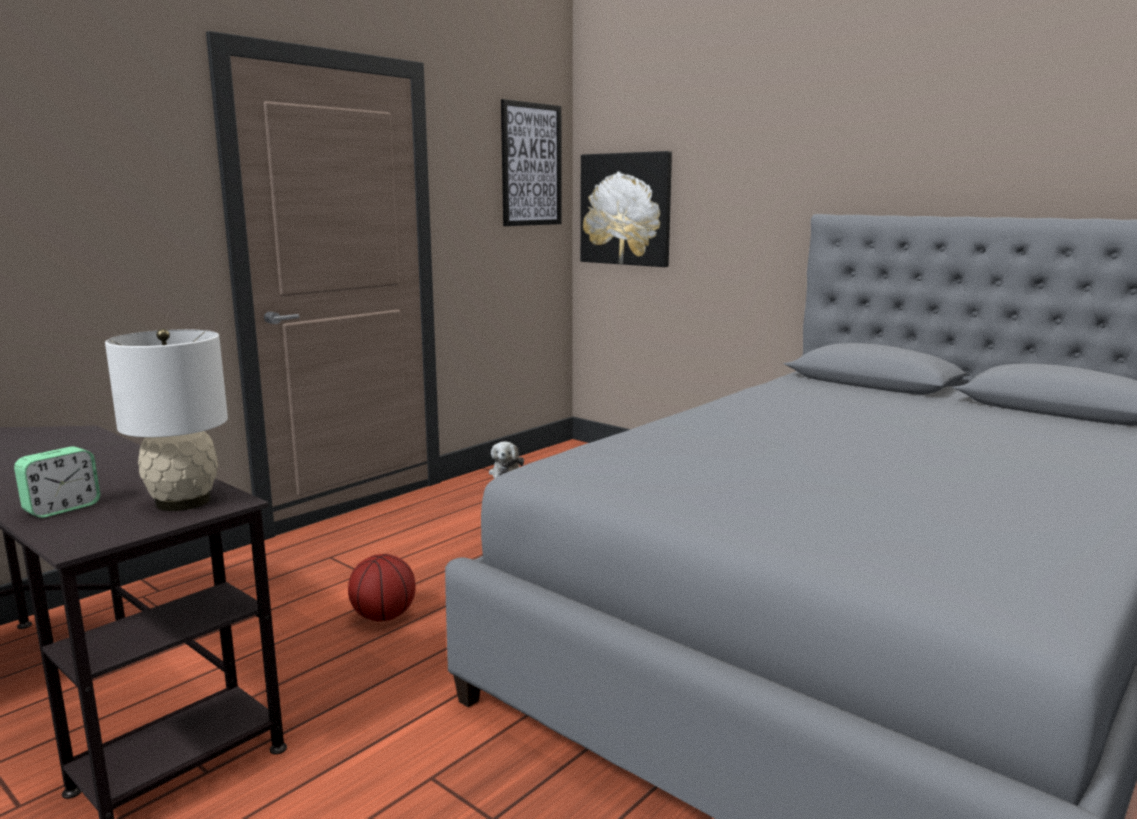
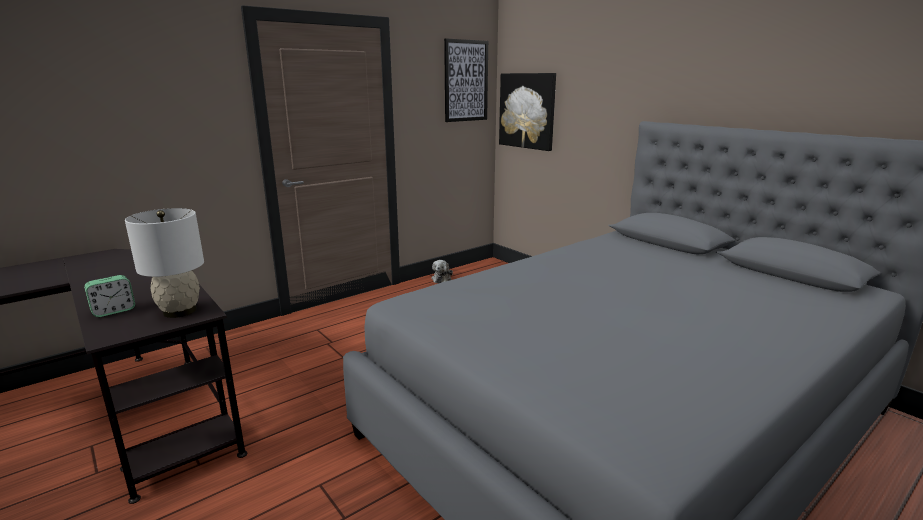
camera: 10 degrees right, 5 degrees up
basketball [348,554,416,622] -> none

